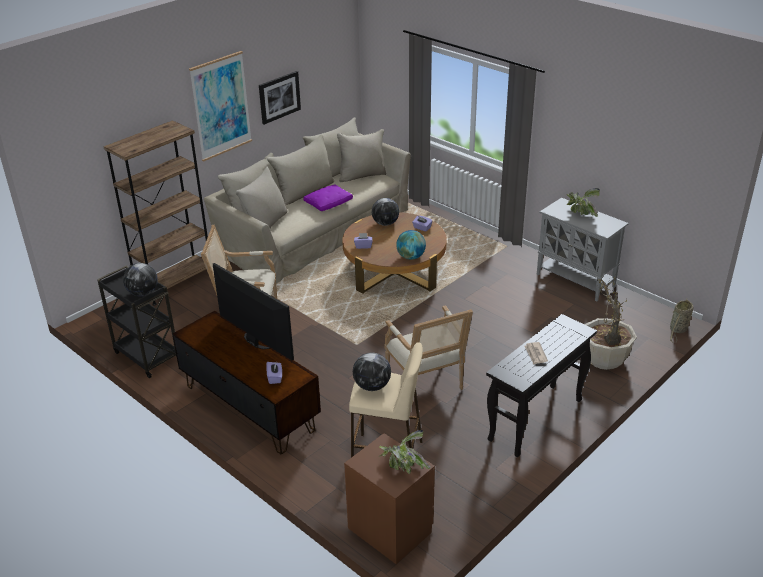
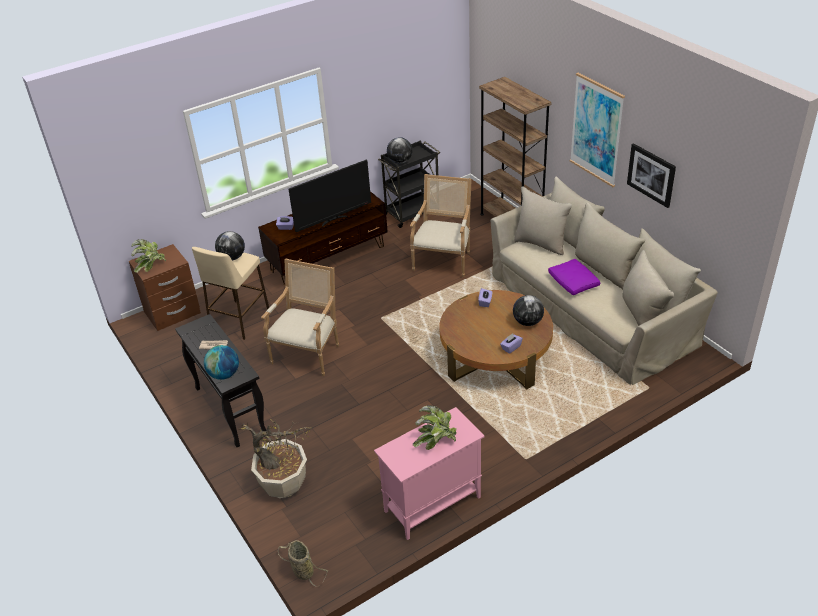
camera: 105 degrees right, 5 degrees up
armchair [385,305,473,405] -> armchair turned 120 degrees clockwise [261,259,339,376]
globe [396,230,426,260] -> globe moved to [204,345,239,380]
grey cabinet [536,198,629,301] -> pink cabinet [374,407,485,540]

